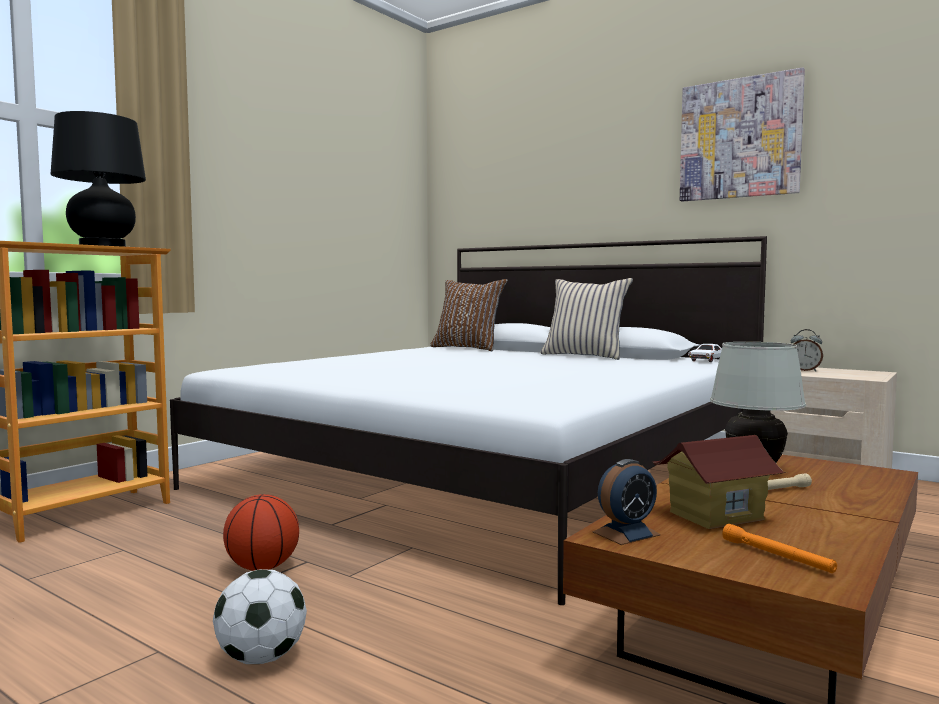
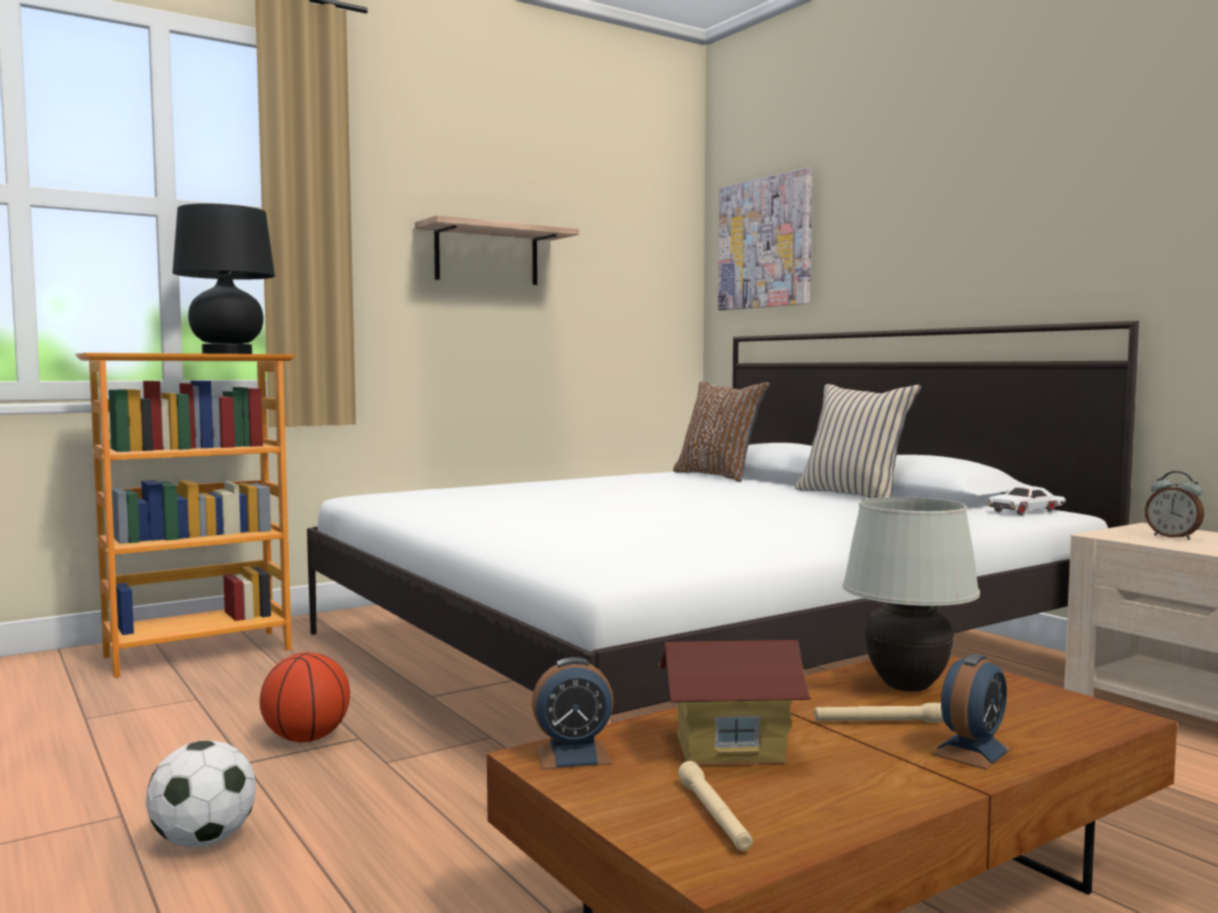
camera: 20 degrees right, 0 degrees up
picture [680,67,805,202] -> picture moved to [718,167,812,310]
orange flashlight [722,524,837,573] -> beige flashlight [678,761,753,850]
none -> shelf [415,215,579,285]
none -> alarm clock [931,654,1012,770]

